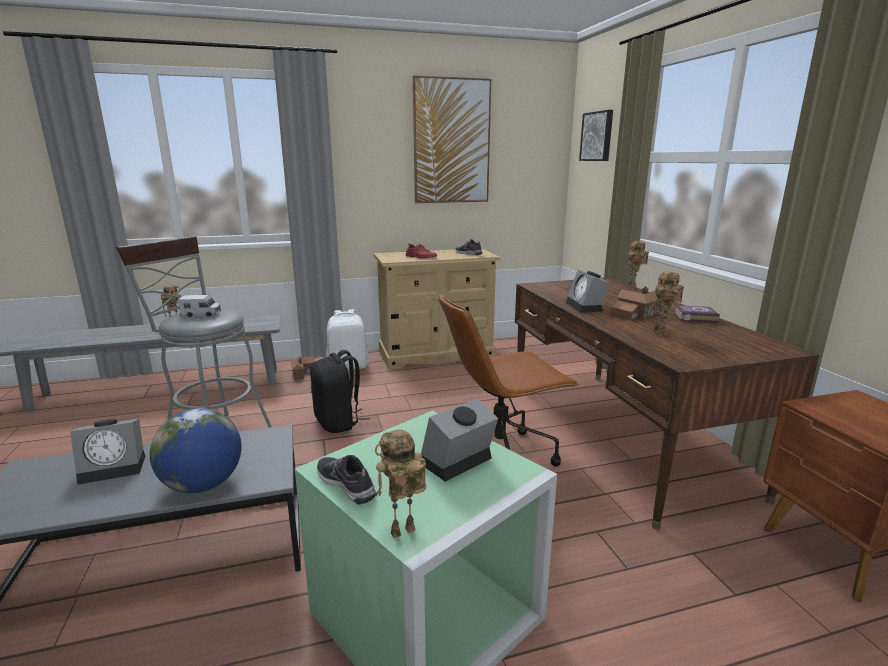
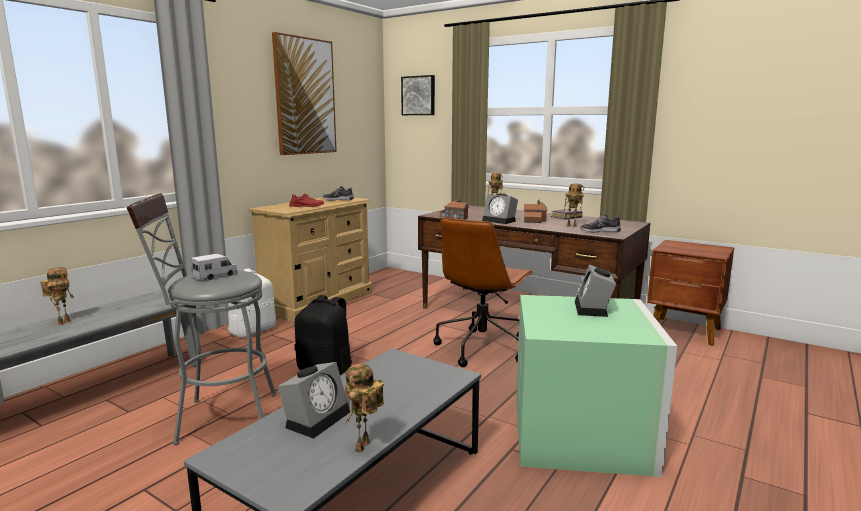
camera: 40 degrees left, 5 degrees down
globe [150,408,242,493] -> none
toy house [291,356,315,380] -> toy house moved to [440,198,469,220]
shoe [317,455,376,504] -> shoe moved to [580,214,621,232]
toy robot [375,430,426,538] -> toy robot moved to [345,363,384,453]

